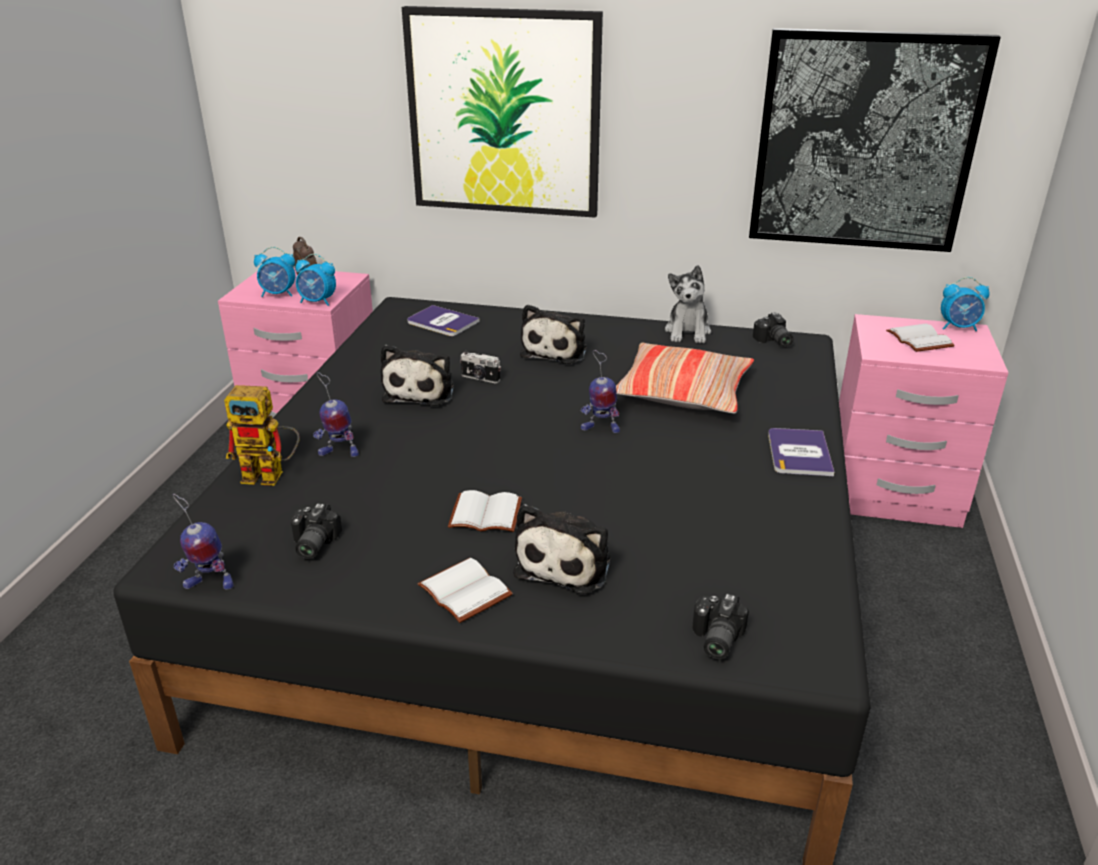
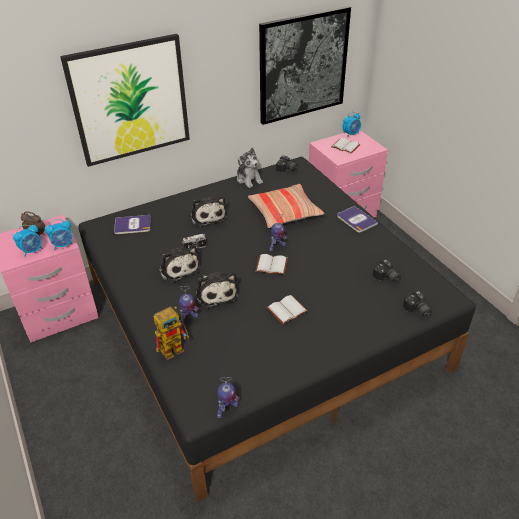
camera: 40 degrees left, 10 degrees up
camera [291,503,342,559] -> camera moved to [373,259,401,283]
white book [418,558,513,623] -> white book moved to [255,254,288,275]
plush toy [513,504,611,594] -> plush toy moved to [195,272,238,309]

